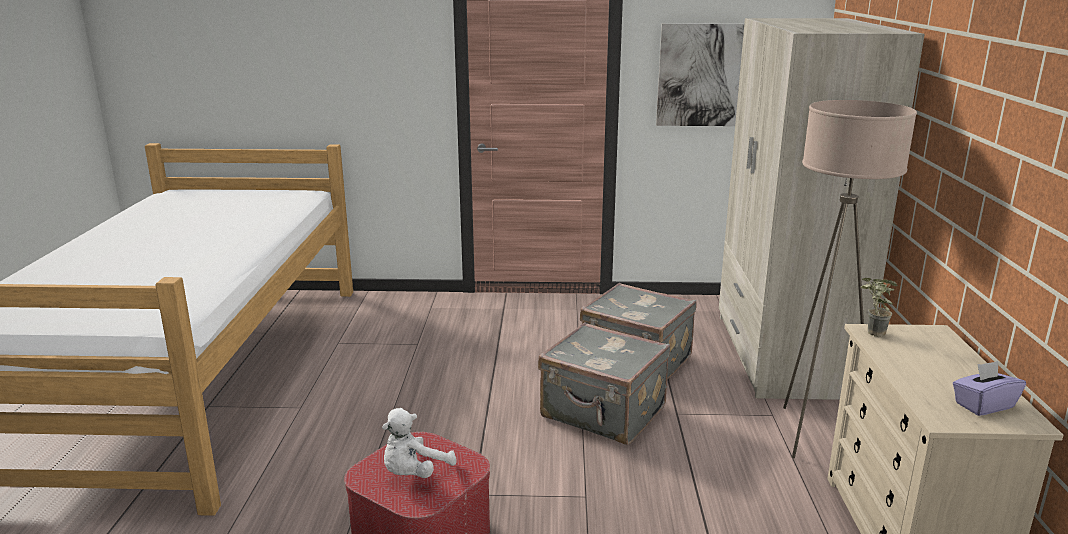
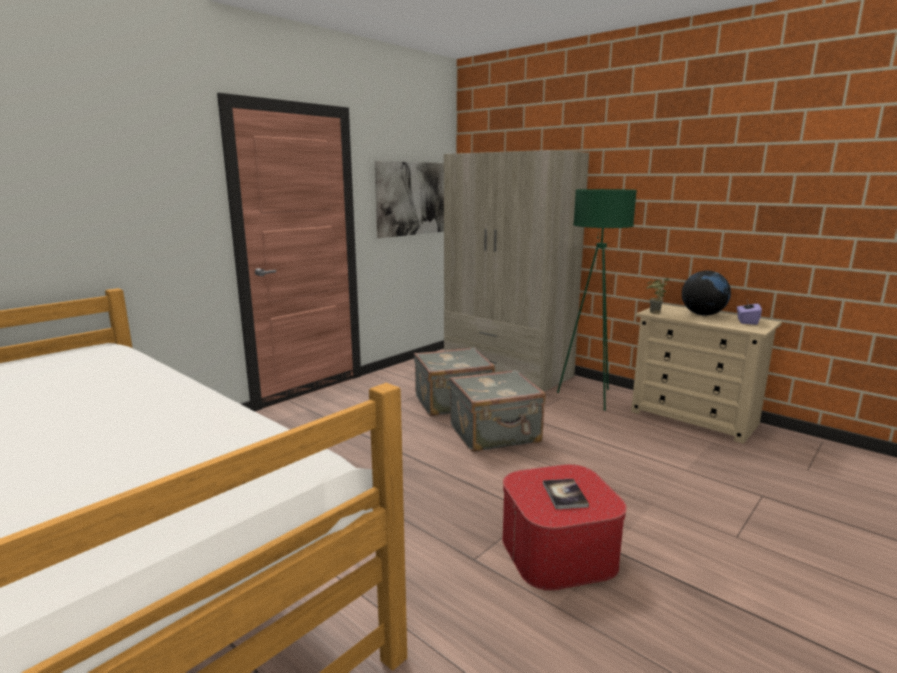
camera: 50 degrees left, 5 degrees down
white plush toy [382,408,457,478] -> book [543,479,589,509]
beige floor lamp [783,100,917,458] -> green floor lamp [557,189,637,411]
none -> globe [682,270,731,316]

